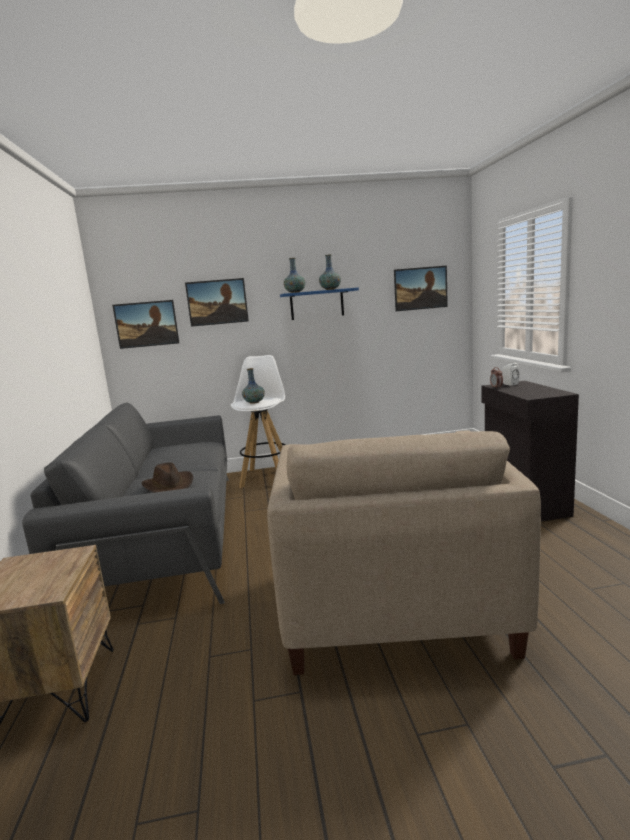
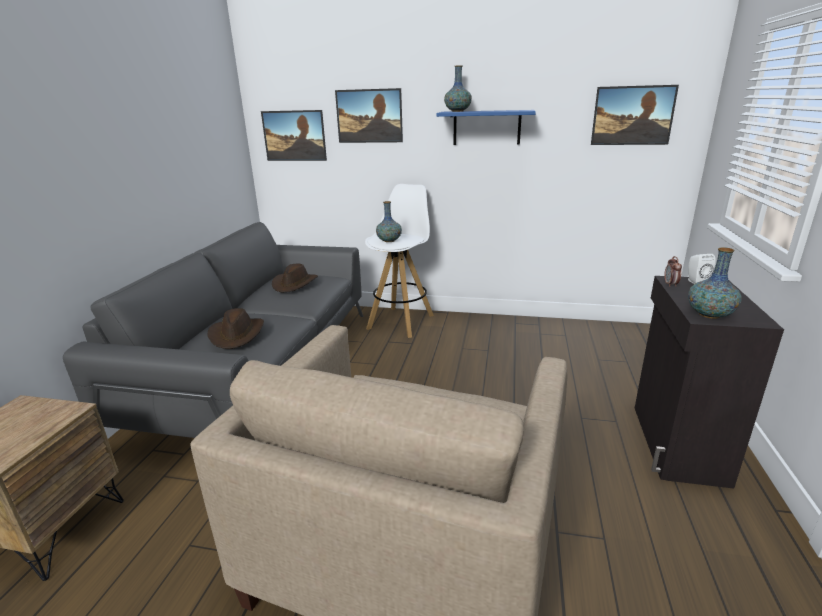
camera: 20 degrees right, 10 degrees up
vase [319,255,341,290] -> vase moved to [688,247,742,319]
none -> brown hat [272,264,318,292]

